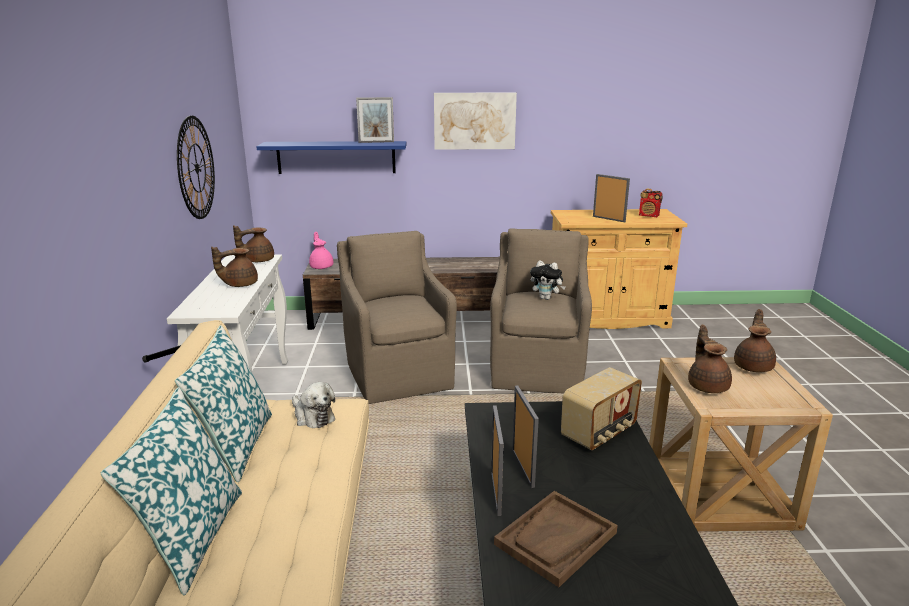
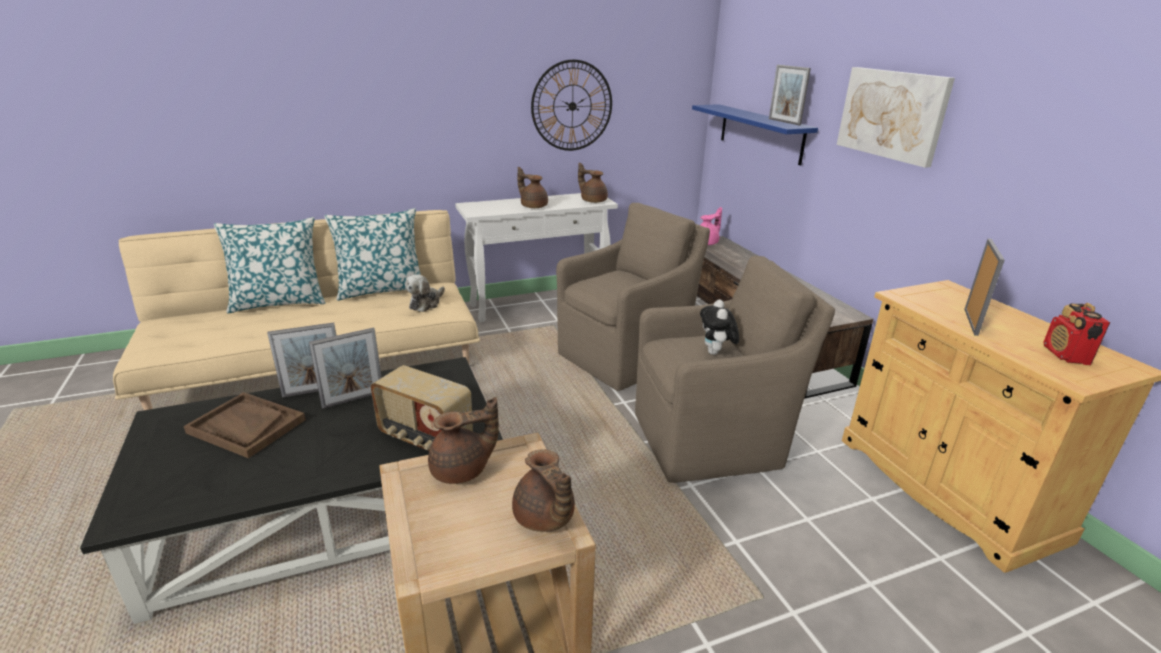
camera: 70 degrees right, 5 degrees up
brown teapot [734,309,776,372] -> brown teapot turned 60 degrees clockwise [512,449,575,532]

